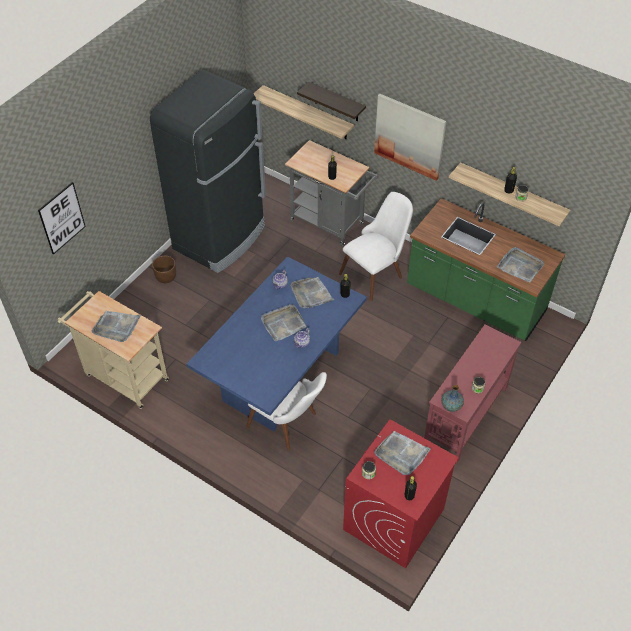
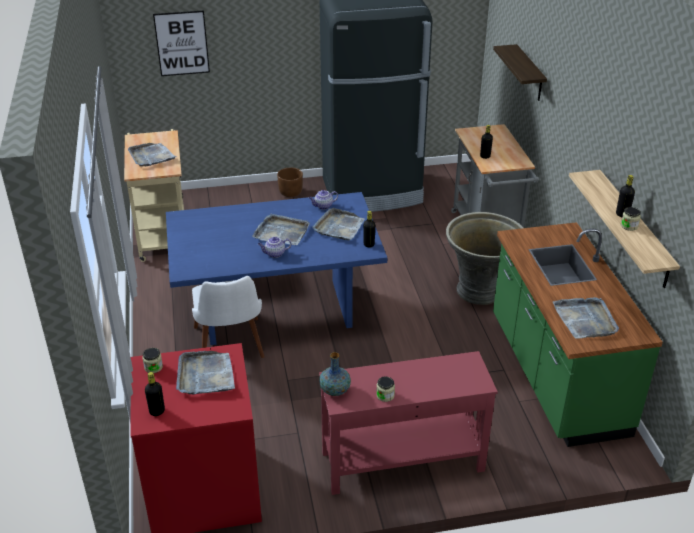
camera: 45 degrees right, 15 degrees down
shelf [253,85,354,139] -> none
white chair [339,192,413,301] -> grey planter [446,212,523,305]
picture [374,94,446,181] -> none

